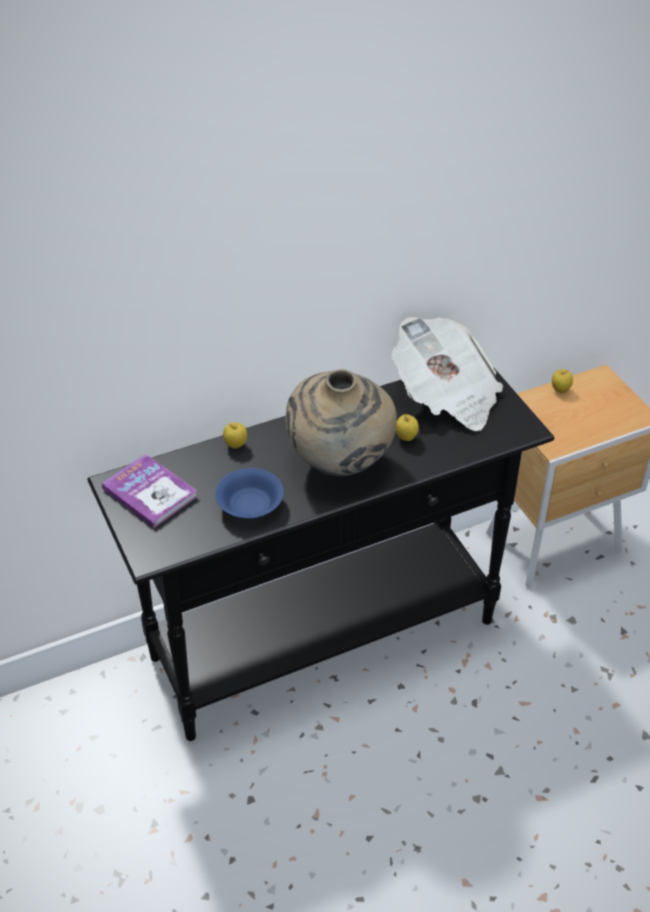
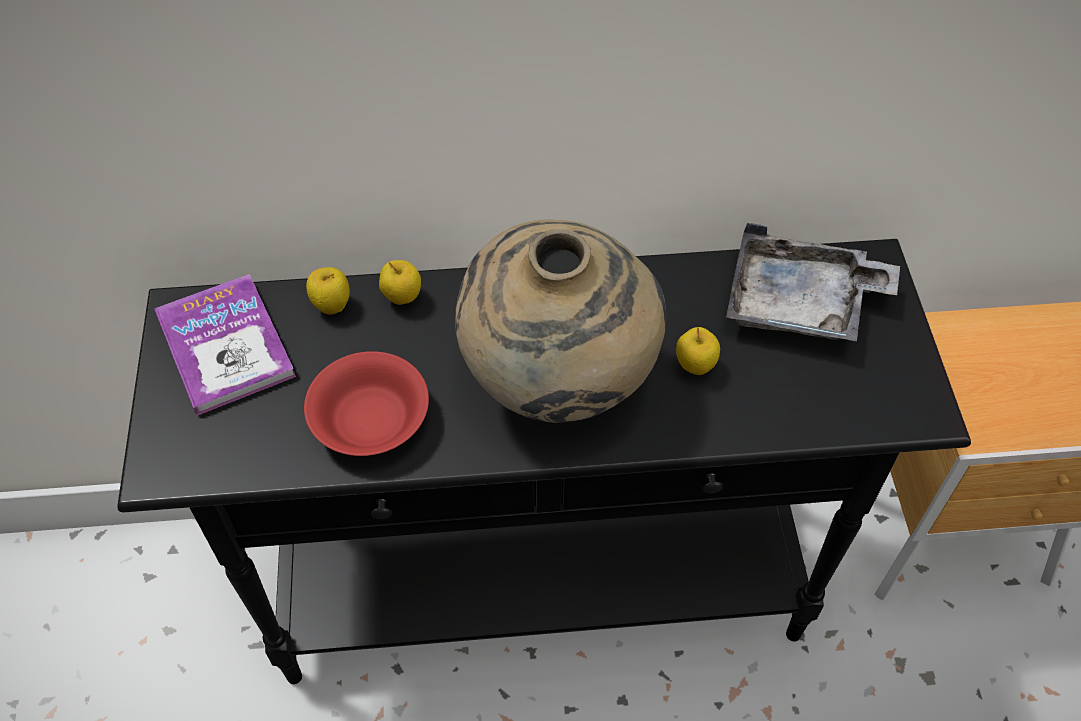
camera: 20 degrees right, 10 degrees up
blue bowl [215,468,284,519] -> red bowl [304,351,429,456]
newspaper [392,316,503,431] -> grey tray [726,223,900,341]
apple [552,369,573,393] -> apple moved to [306,267,350,315]

